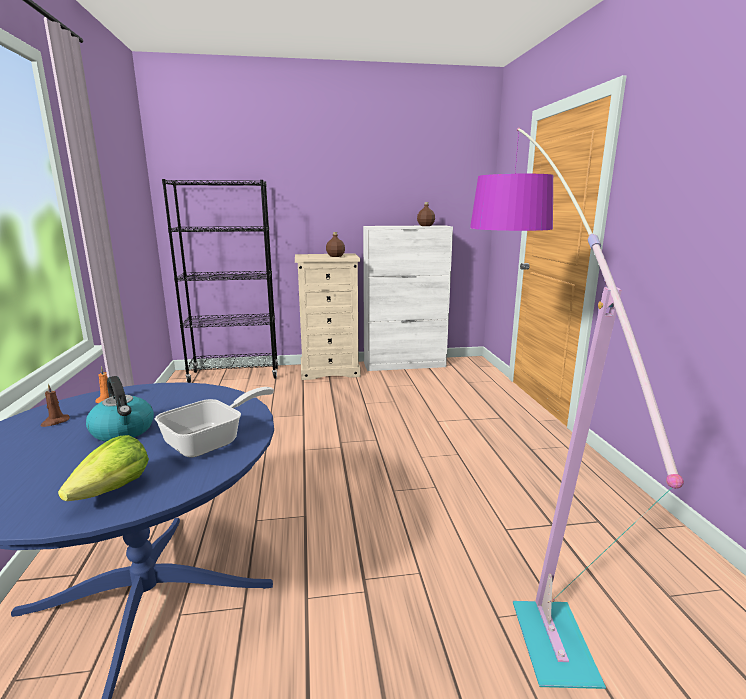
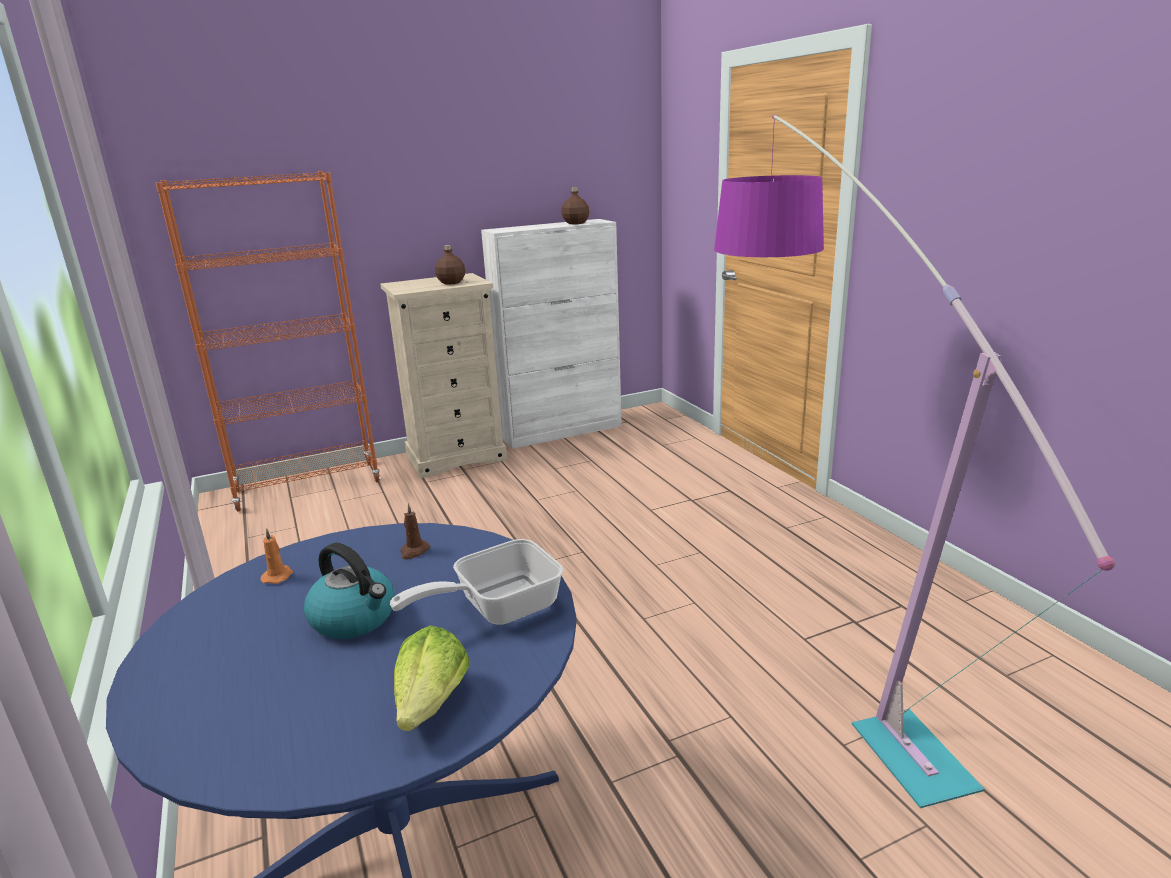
camera: 15 degrees left, 5 degrees up
brown candle [41,384,70,427] -> brown candle moved to [400,504,430,560]
frying pan [155,387,274,458] -> frying pan turned 150 degrees counterclockwise [390,539,563,625]
black bookcase [162,179,278,383] -> orange bookcase [156,171,381,512]

